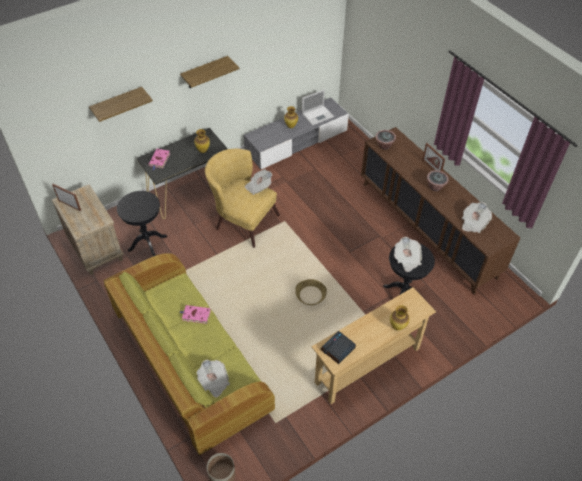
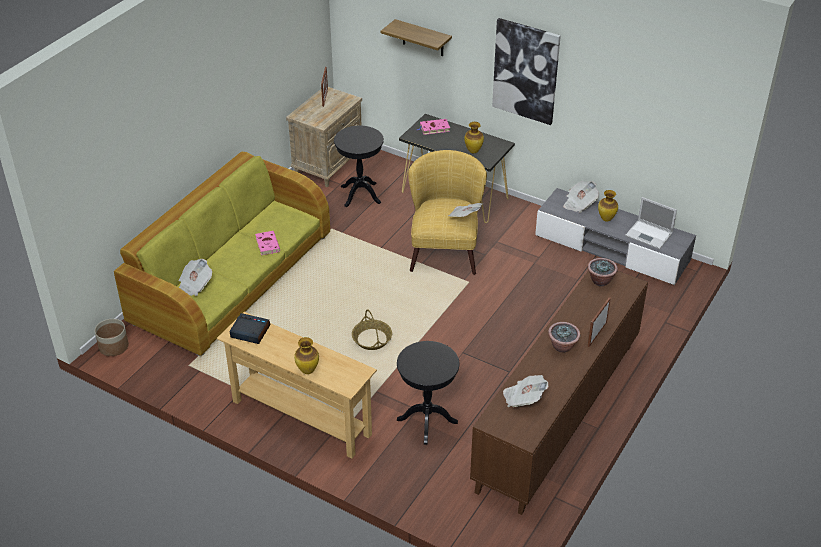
camera: 65 degrees right, 10 degrees down
shelf [180,56,239,88] -> picture [492,18,561,125]
newspaper [394,237,422,272] -> newspaper moved to [563,181,599,213]

